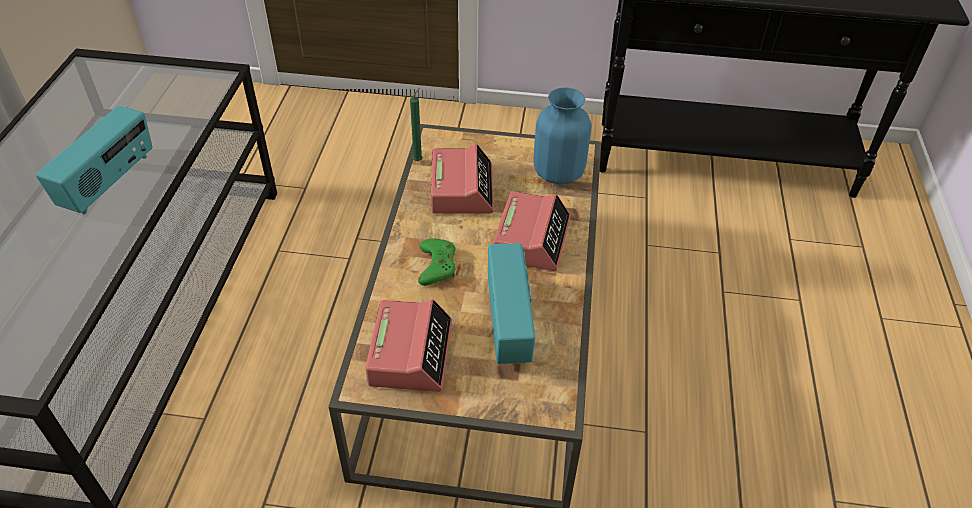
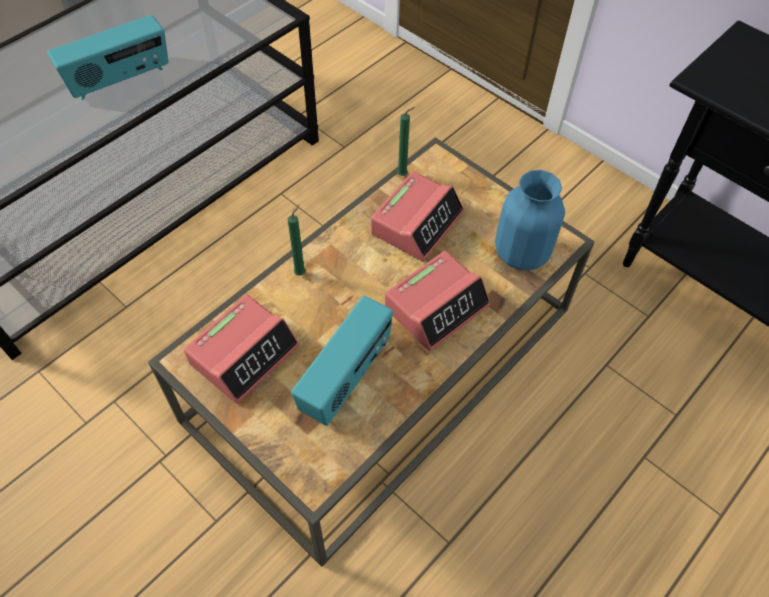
camera: 35 degrees right, 10 degrees up
green game controller [418,239,456,286] -> none
none -> green candle [288,205,306,276]

